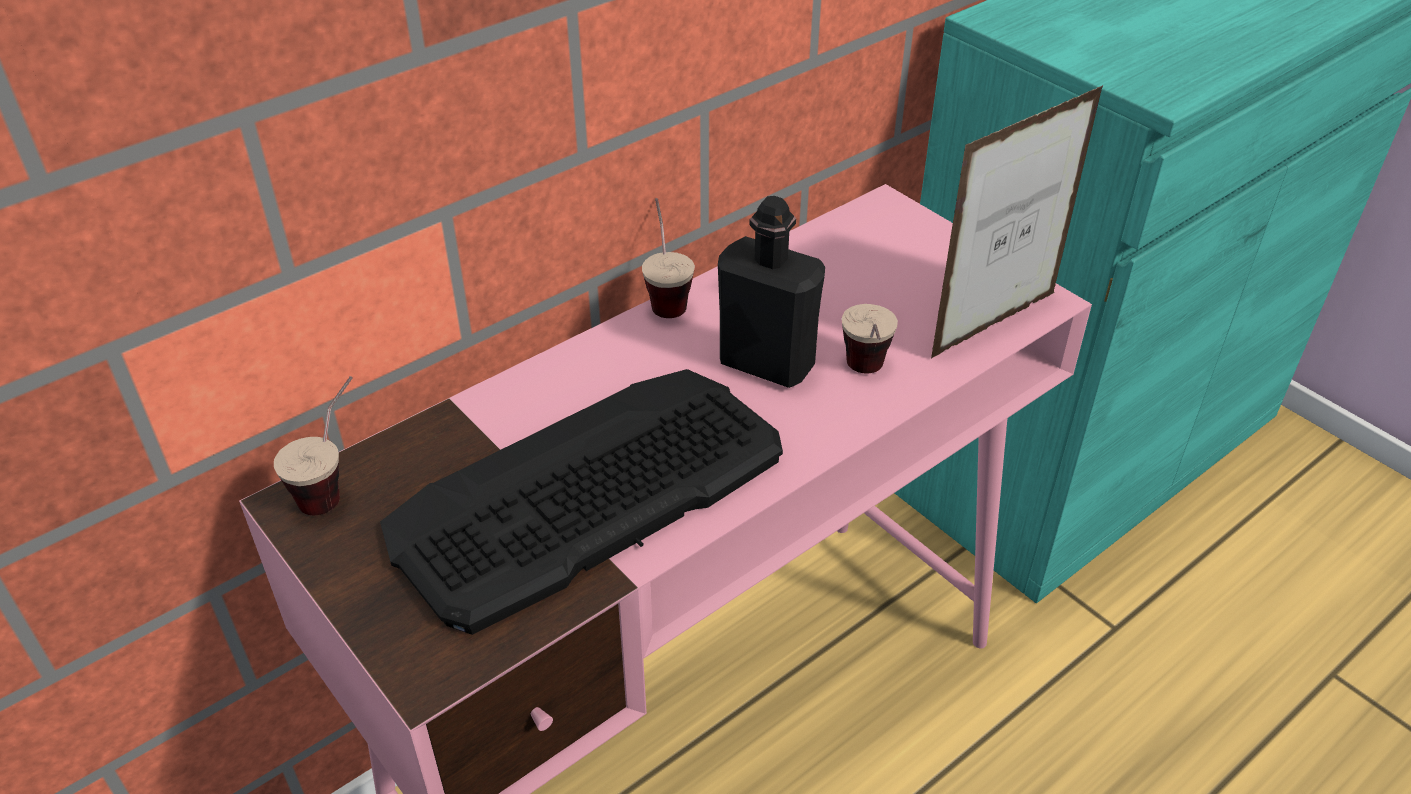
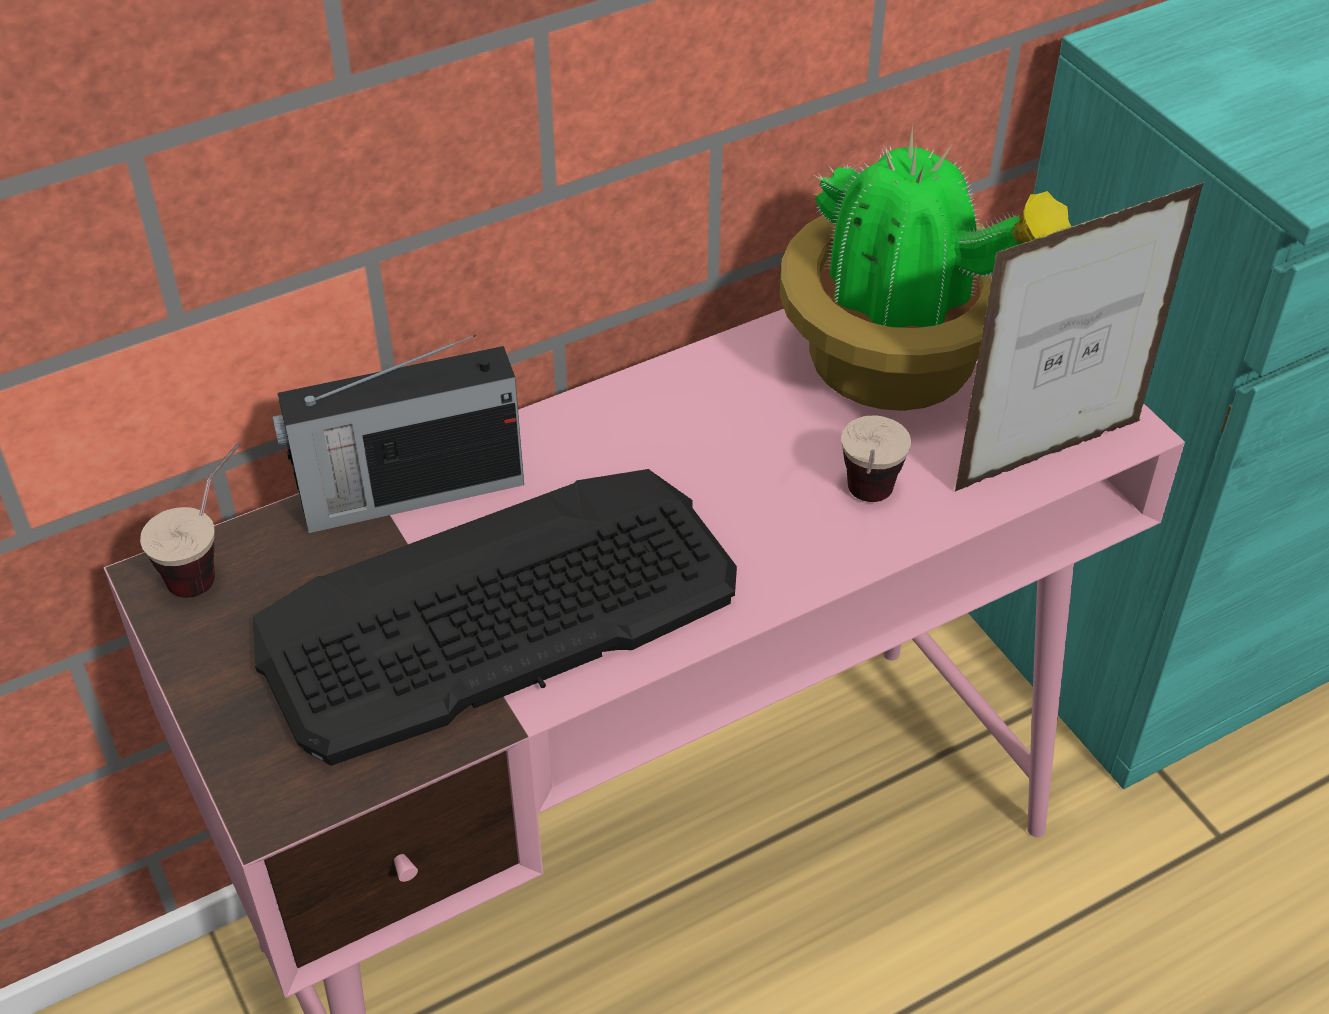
camera: 10 degrees right, 5 degrees up
cup [642,198,695,318] -> none
black bottle [718,196,825,388] -> none
none -> radio [272,334,524,533]
none -> potted plant [780,125,1071,411]

